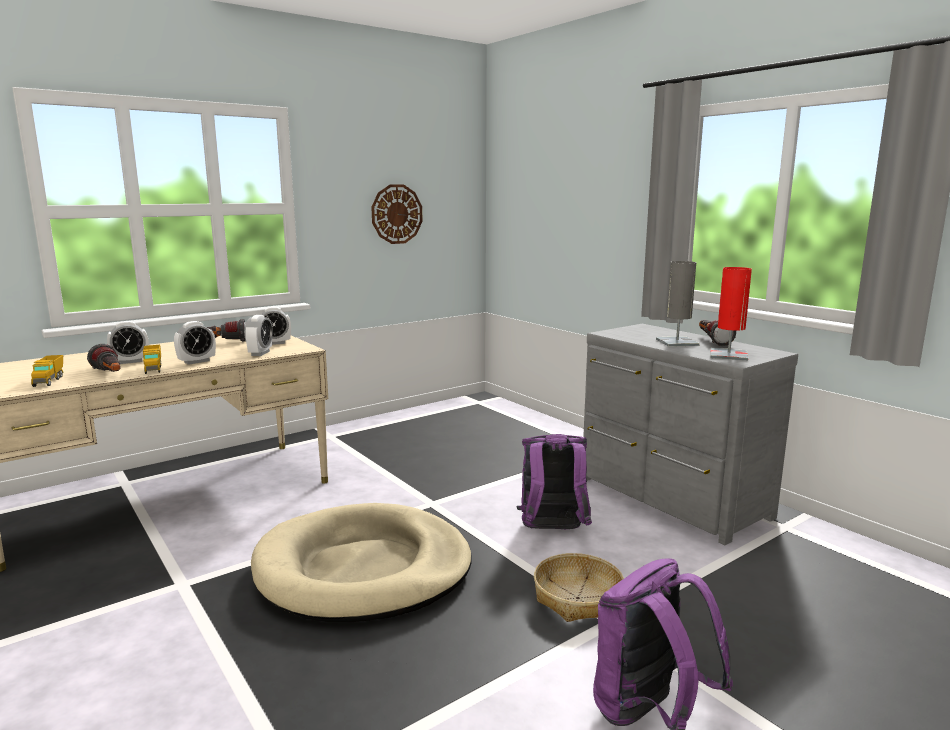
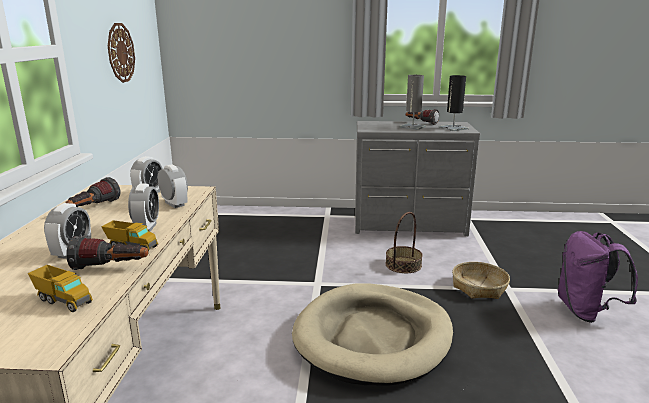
camera: 50 degrees left, 5 degrees up
purple backpack [516,434,592,529] -> basket [385,212,423,273]
red table lamp [710,267,752,361] -> black table lamp [439,75,468,131]

